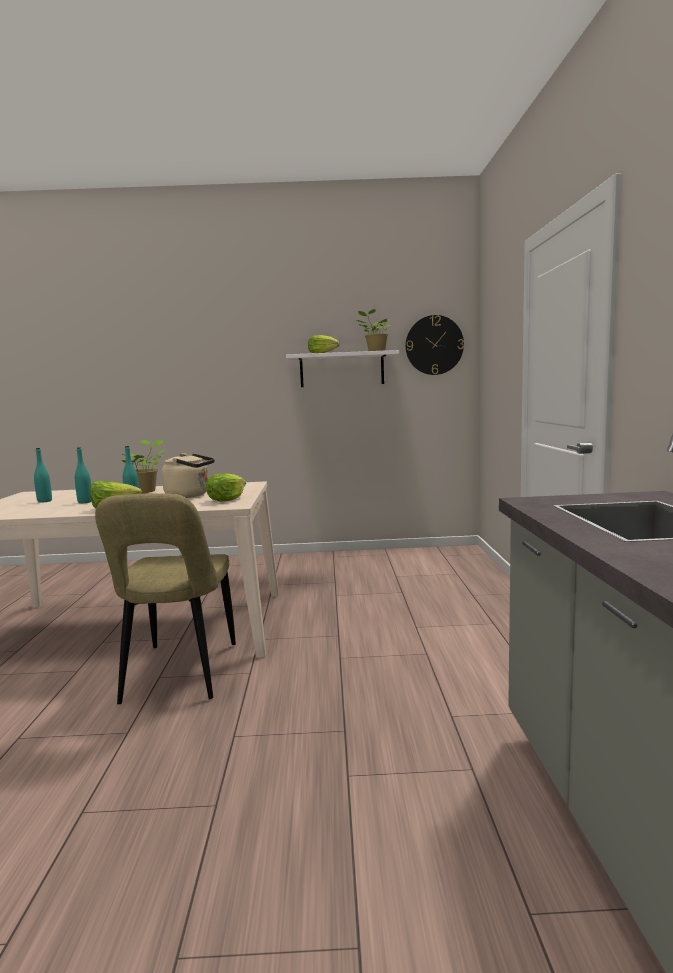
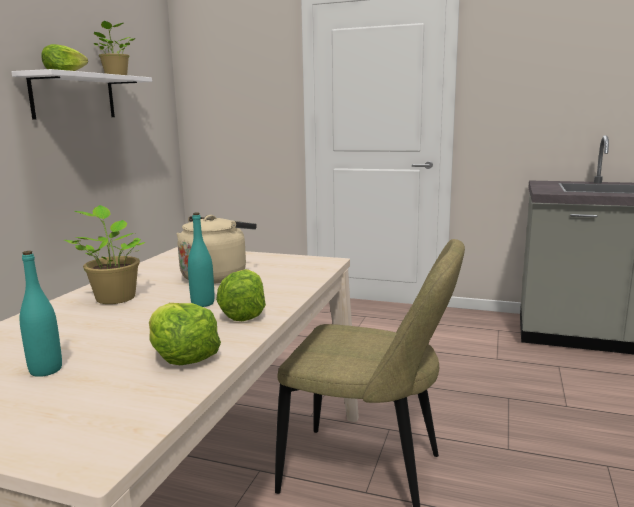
camera: 70 degrees left, 5 degrees up
turquoise bottle [75,447,92,504] -> none
lettuce [206,473,246,502] -> lettuce moved to [149,303,221,365]
wall clock [406,315,464,375] -> none

